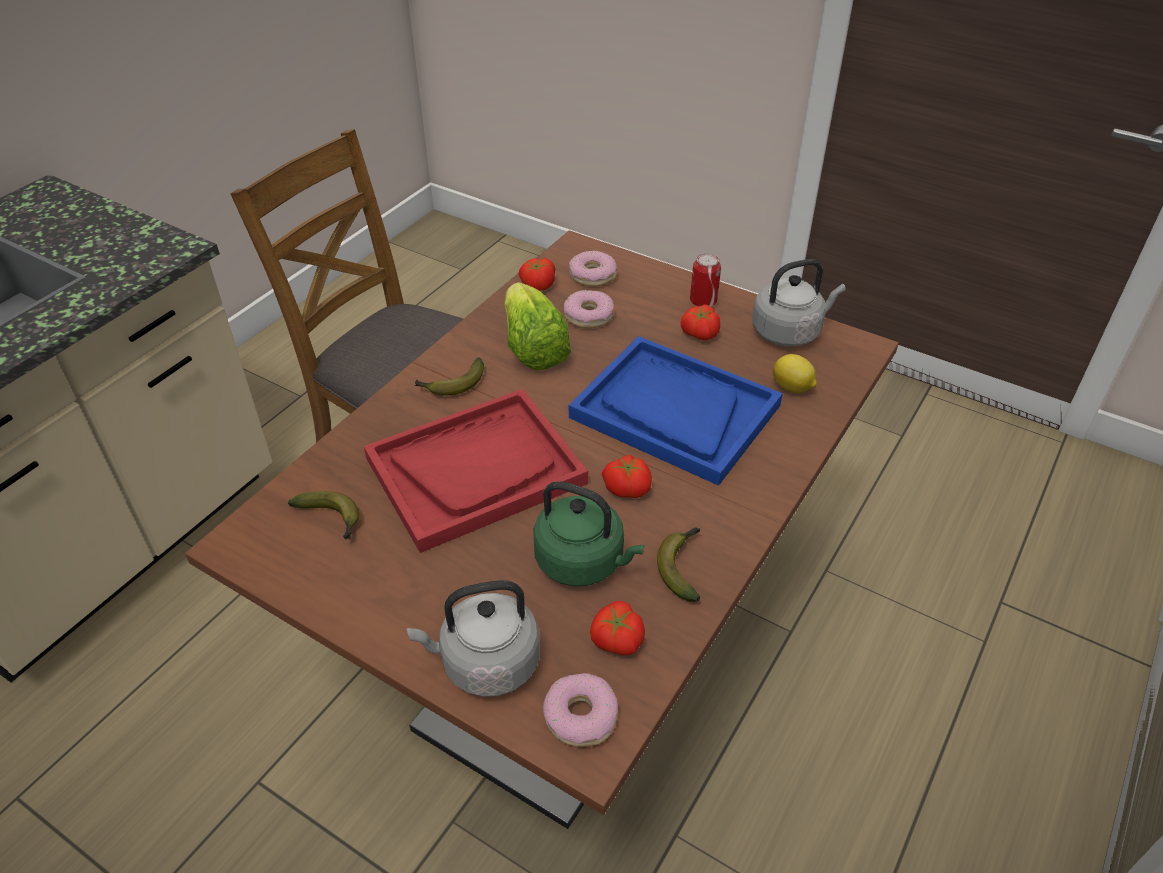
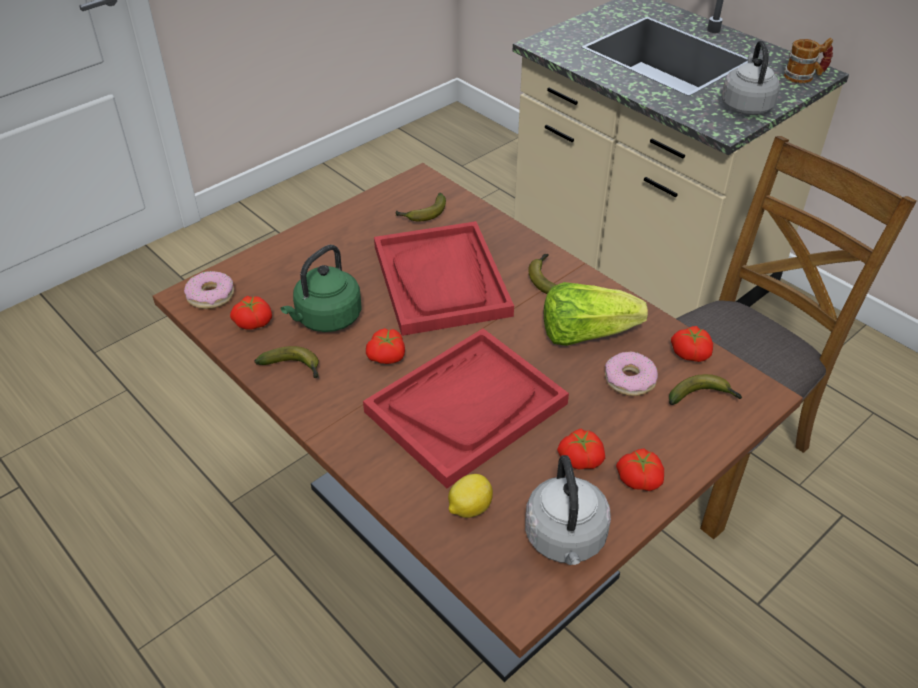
camera: 105 degrees right, 0 degrees up
grey kettle [406,580,540,697] -> grey kettle moved to [722,40,780,115]
donut [569,250,617,287] -> banana [669,374,742,405]
blue tray [569,336,783,486] -> red tray [363,328,569,488]
can [690,253,721,307] -> tomato [616,449,664,491]
none -> mug [784,38,834,83]

